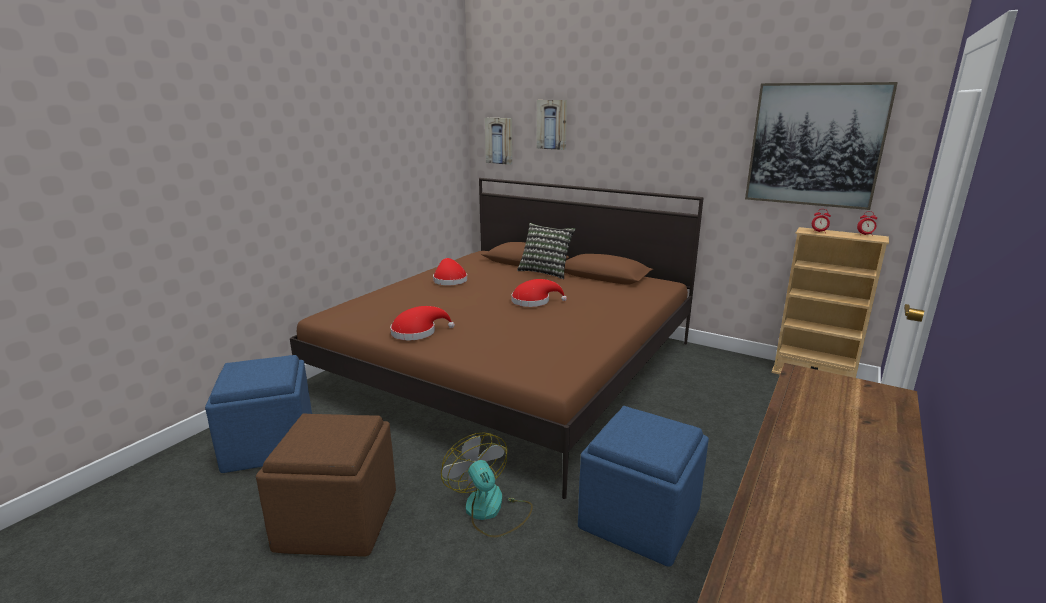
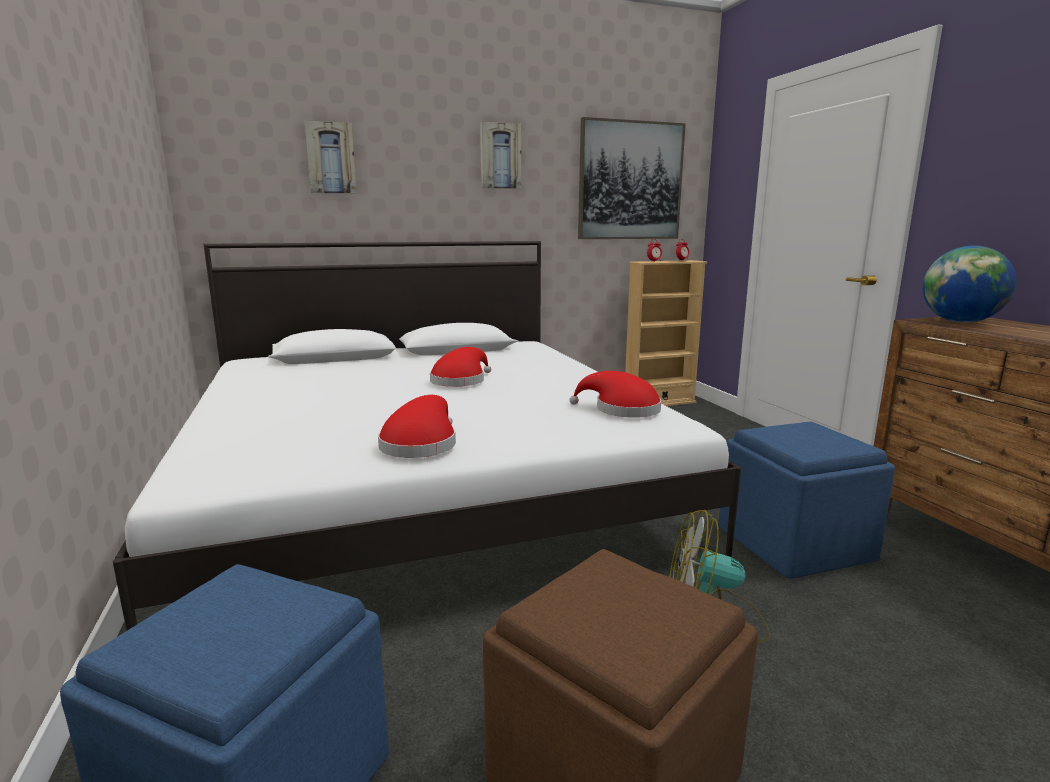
camera: 50 degrees left, 5 degrees down
brown bed [290,178,704,499] -> white bed [113,241,741,630]
red hat [433,258,467,285] -> red hat moved to [570,371,661,418]
picture [485,118,512,165] -> picture moved to [480,122,521,189]
pillow [517,223,576,279] -> none
none -> globe [923,245,1016,323]

